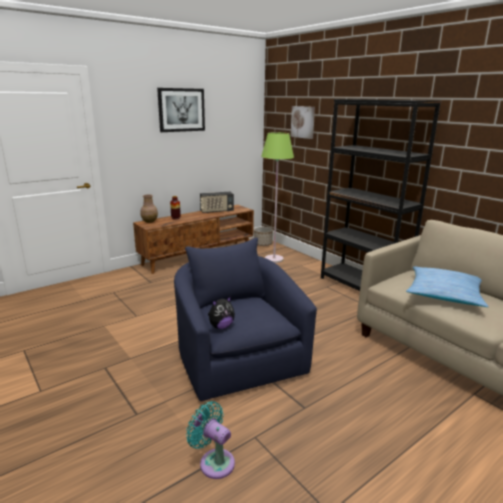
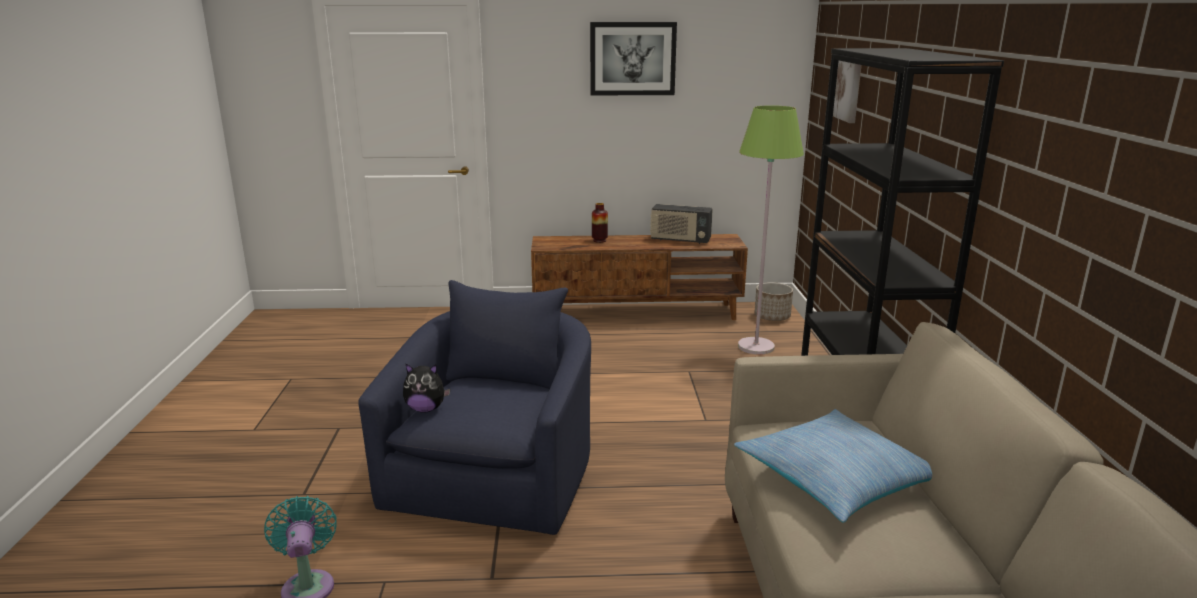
camera: 35 degrees right, 0 degrees up
brown vase [140,195,158,223] -> none

